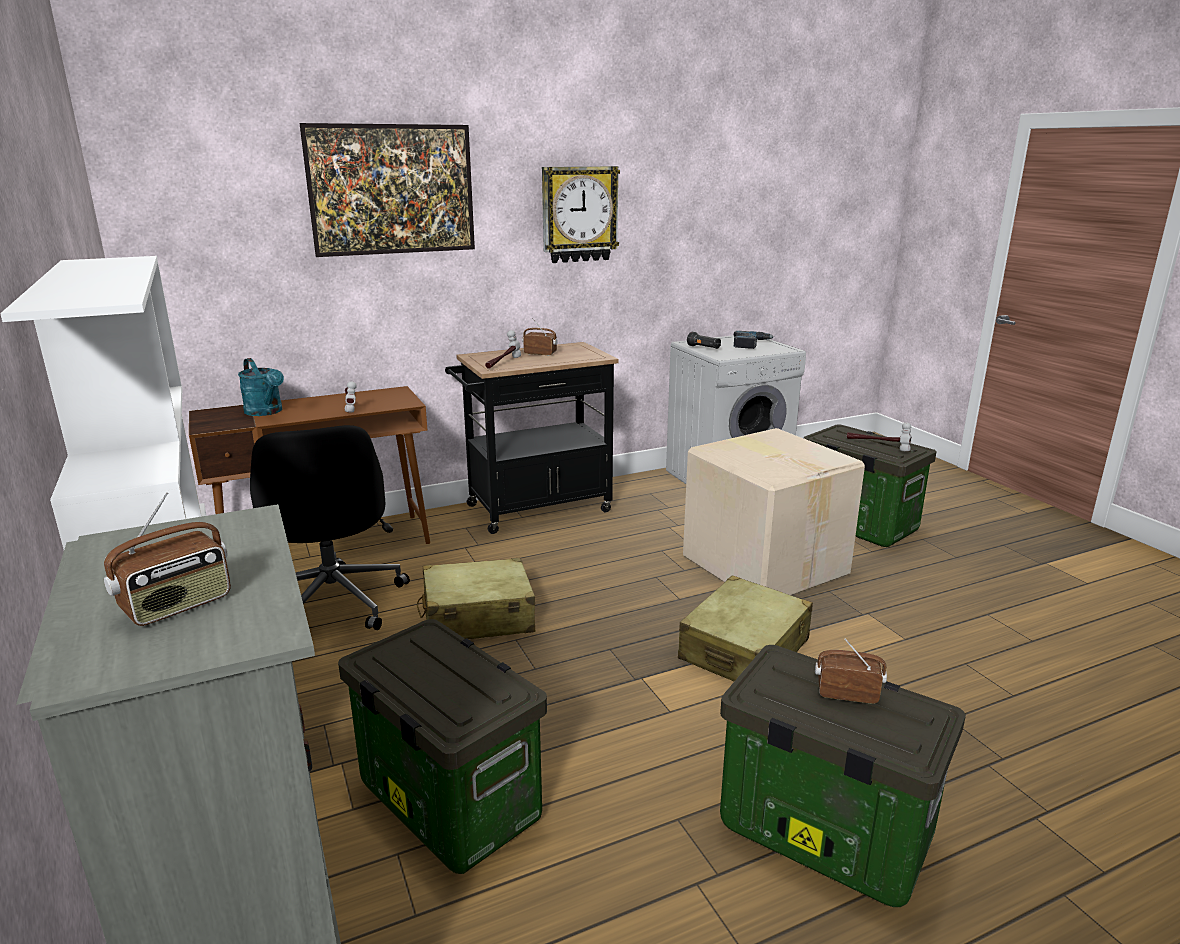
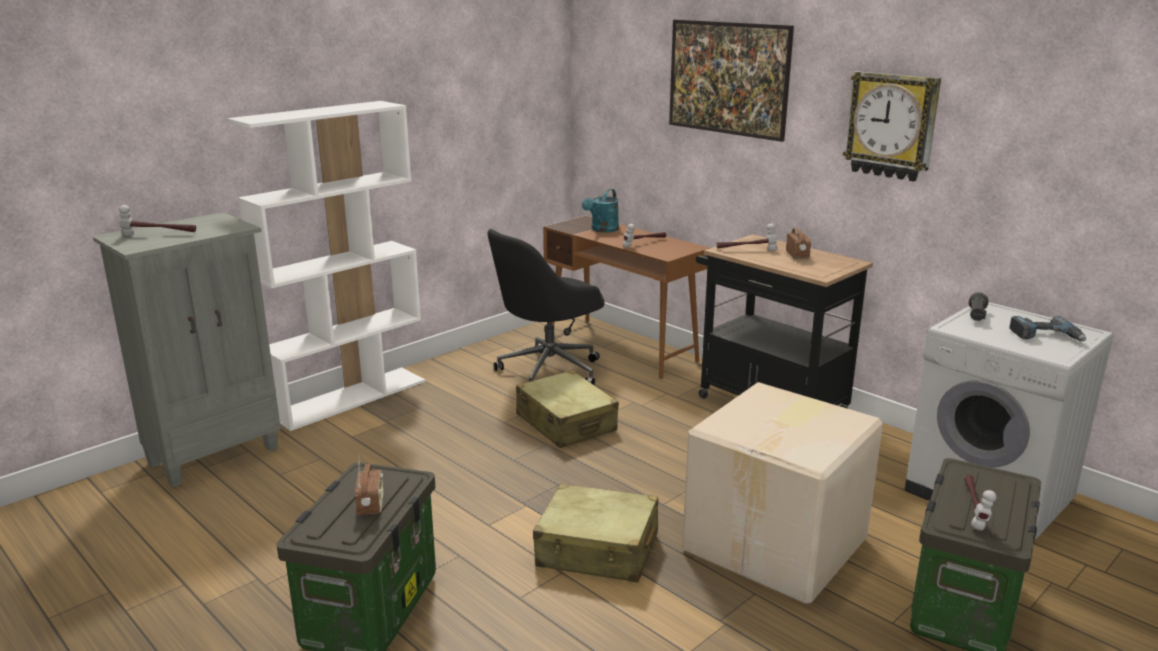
camera: 70 degrees right, 0 degrees up
radio [104,492,231,626] -> hammer [119,205,196,236]
storage box [338,619,547,874] -> none

